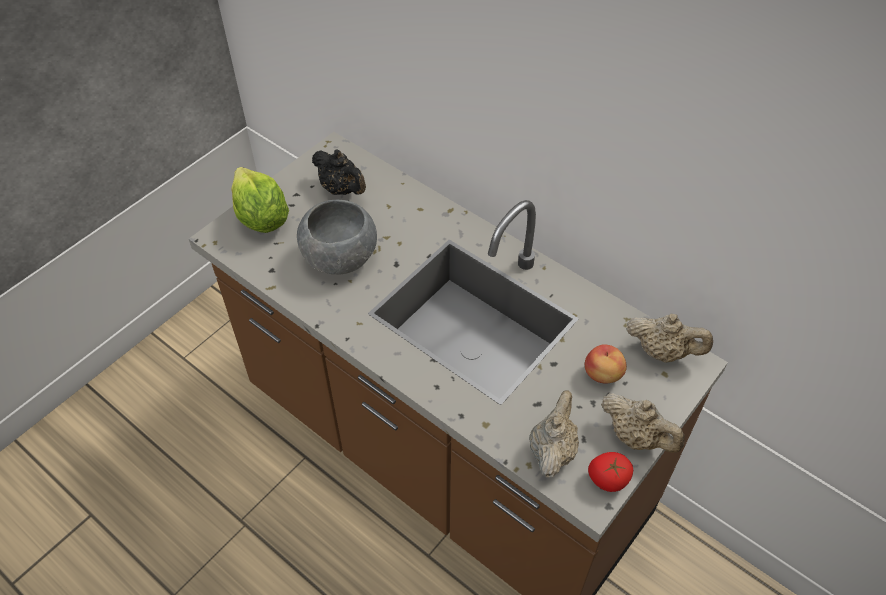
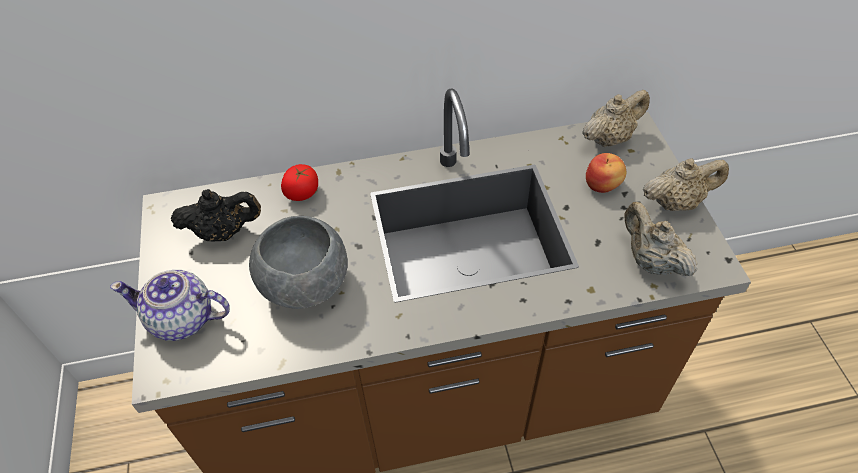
camera: 50 degrees left, 0 degrees up
lettuce [231,167,289,233] -> teapot [110,270,230,341]
tomato [588,452,633,492] -> tomato moved to [281,164,318,201]

